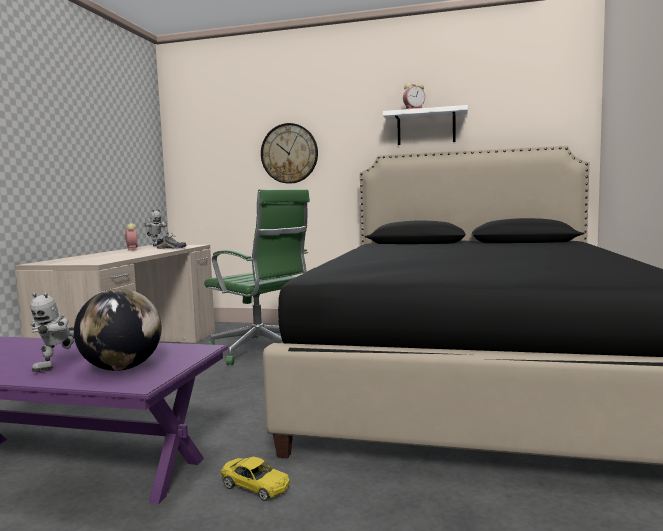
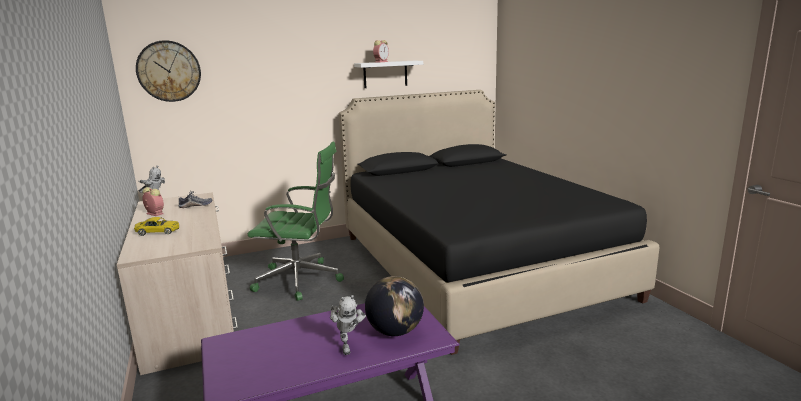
camera: 35 degrees left, 10 degrees up
yellow toy car [220,457,290,501] -> yellow toy car moved to [134,217,179,236]
wall clock [261,123,318,184] -> wall clock moved to [136,40,201,102]

